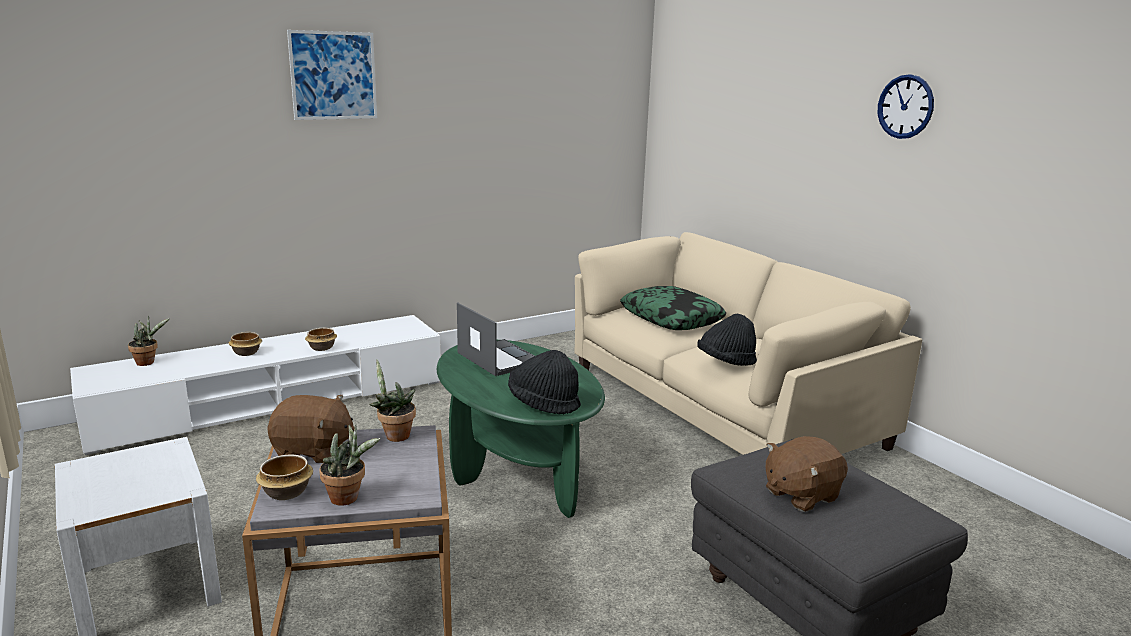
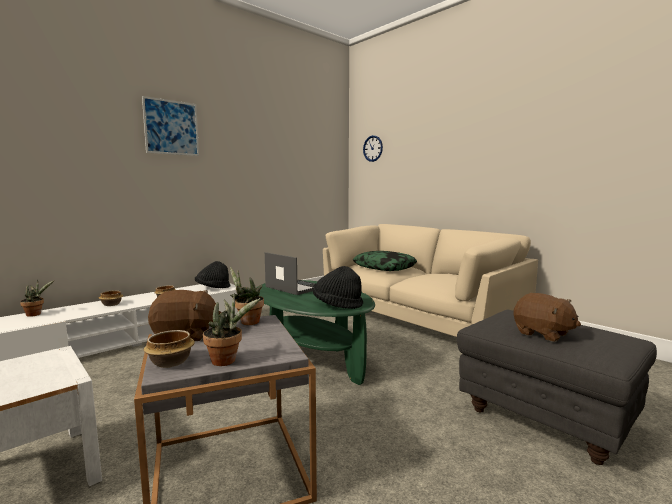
camera: 10 degrees left, 10 degrees down
black hat [698,314,757,366] -> black hat moved to [195,261,230,288]
brown plush toy [765,436,848,512] -> brown plush toy turned 90 degrees counterclockwise [513,293,581,342]
wall clock [878,74,934,139] -> wall clock moved to [363,135,383,162]

